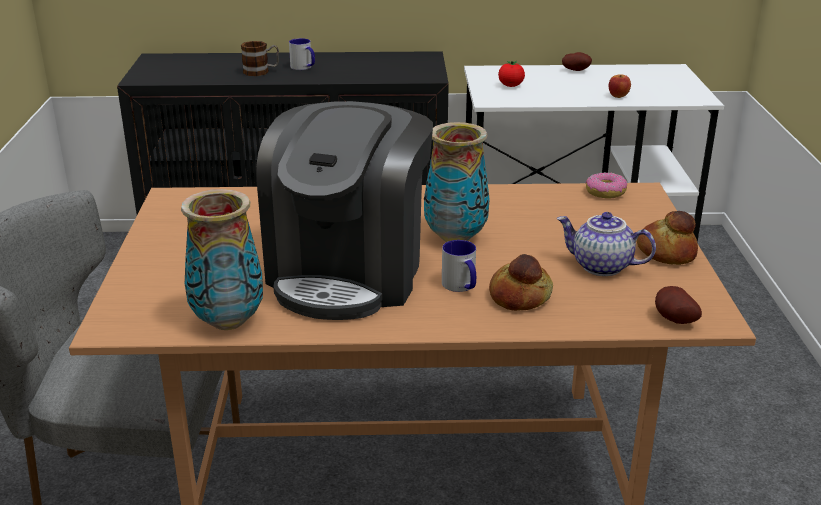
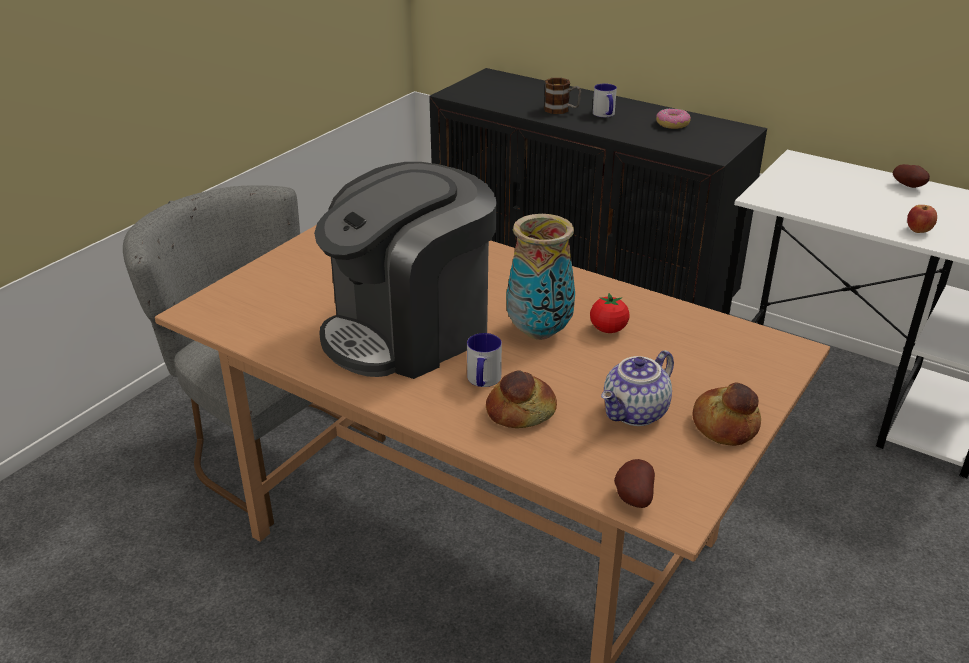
camera: 35 degrees right, 5 degrees up
vase [181,189,263,330] -> none
tomato [498,61,525,87] -> tomato moved to [590,293,630,333]
teapot [556,212,656,276] -> teapot turned 105 degrees counterclockwise [601,350,674,426]
donut [586,172,627,199] -> donut moved to [656,108,691,129]

